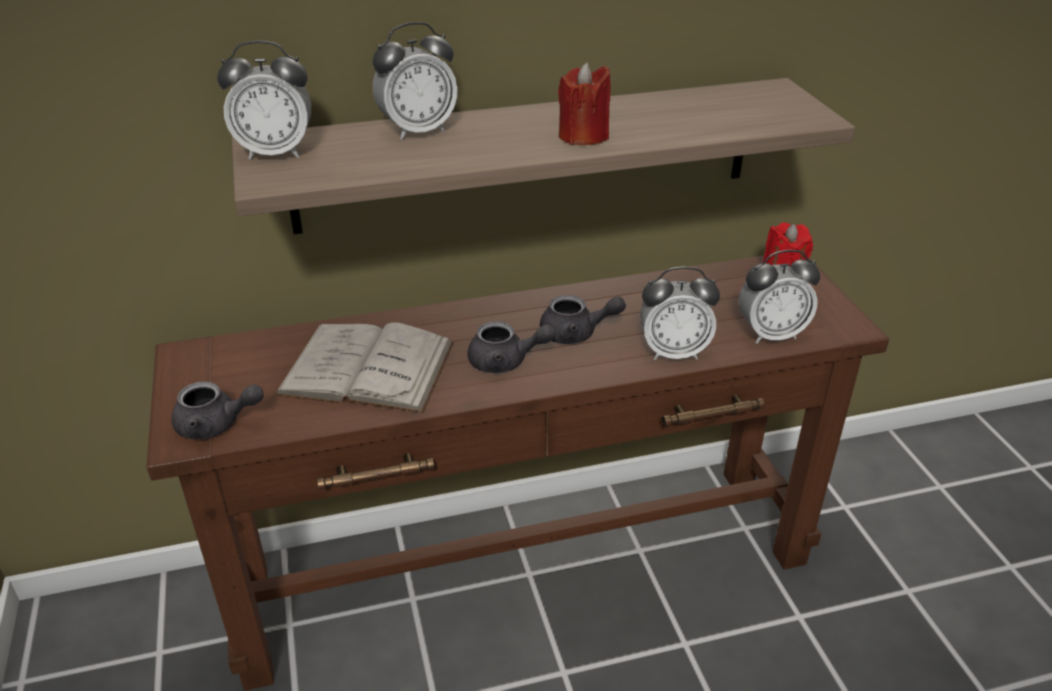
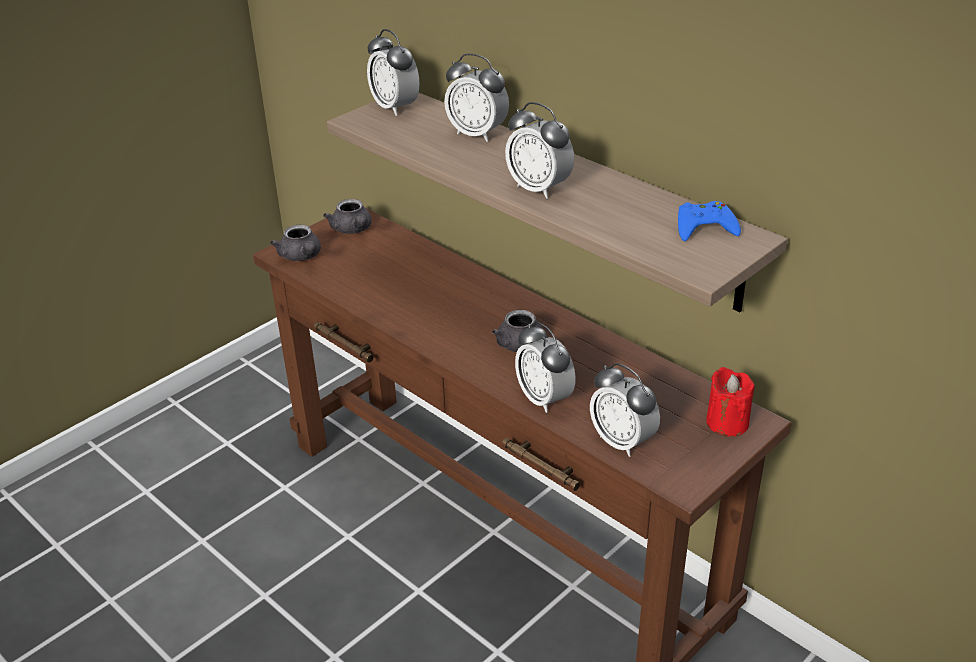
camera: 60 degrees right, 0 degrees up
white book [274,322,454,413] -> none
grey teapot [468,321,556,373] -> grey teapot moved to [323,199,372,234]
red candle [558,63,611,145] -> alarm clock [505,102,574,199]
none -> blue game controller [678,201,741,241]

